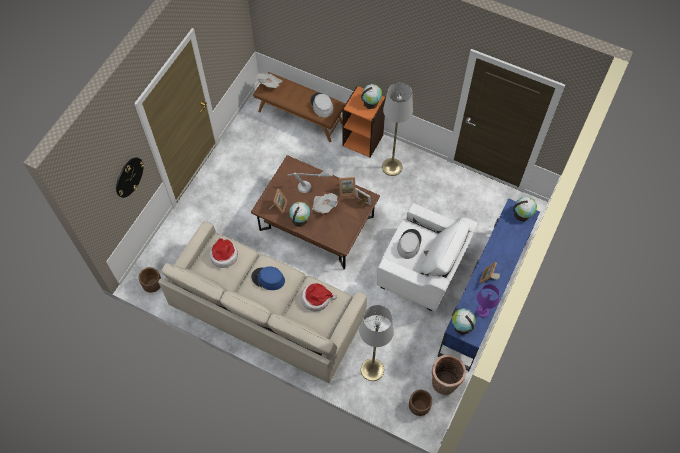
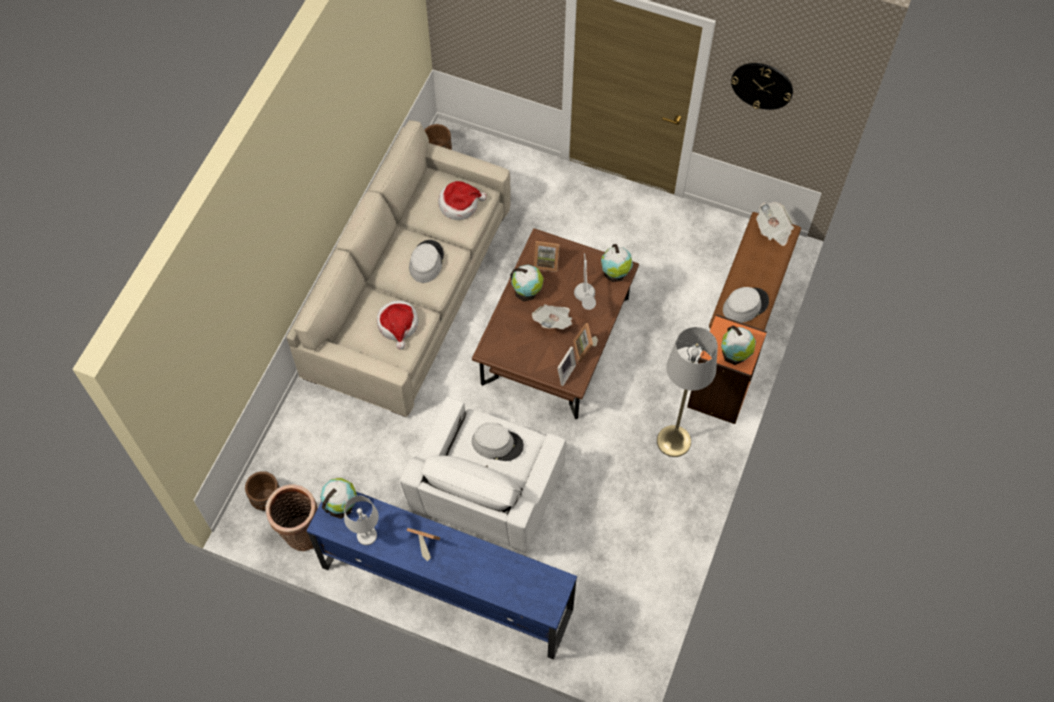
camera: 85 degrees right, 0 degrees up
wall clock [116,157,144,198] -> wall clock moved to [731,63,793,110]
blue hat [252,266,285,290] -> grey hat [409,240,444,283]
grey floor lamp [359,305,394,381] -> none
purple table lamp [476,284,499,317] -> white table lamp [344,496,379,545]
globe [513,196,537,222] -> globe moved to [601,244,633,282]

